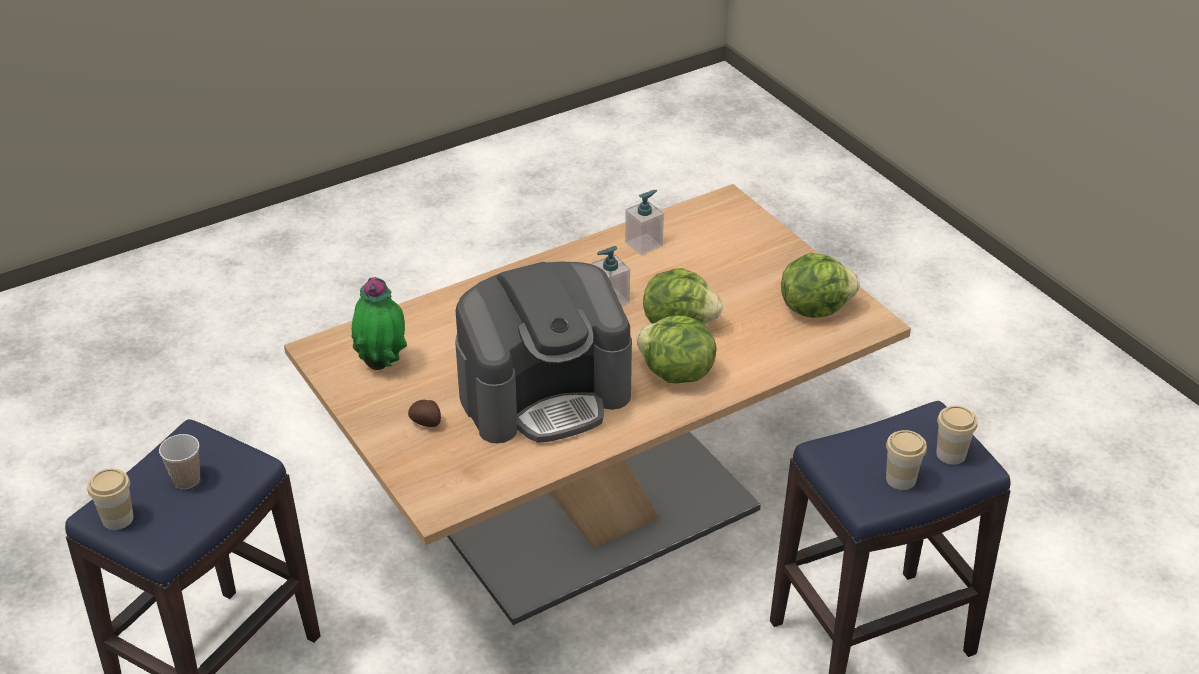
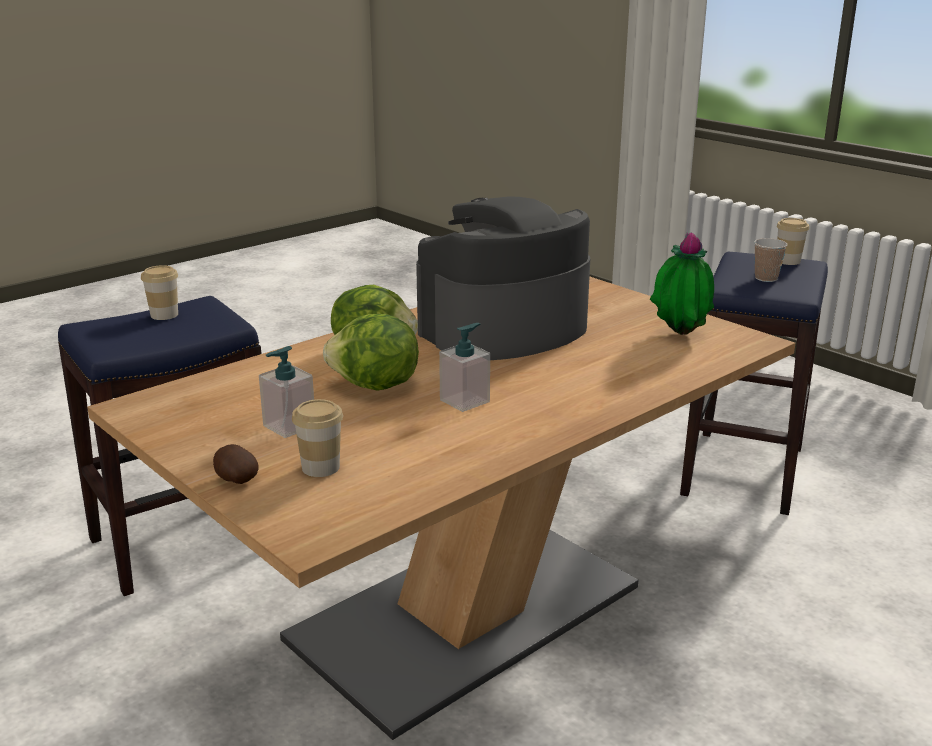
camera: 170 degrees right, 15 degrees down
potato [408,400,441,427] -> potato moved to [213,444,258,484]
soap dispenser [625,190,664,255] -> soap dispenser moved to [259,346,314,438]
lettuce [781,253,860,318] -> none
cup [936,406,978,465] -> cup moved to [292,399,343,477]

